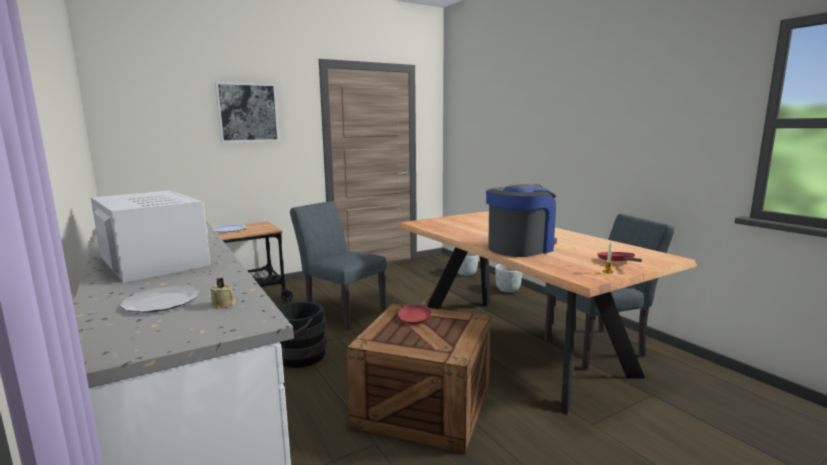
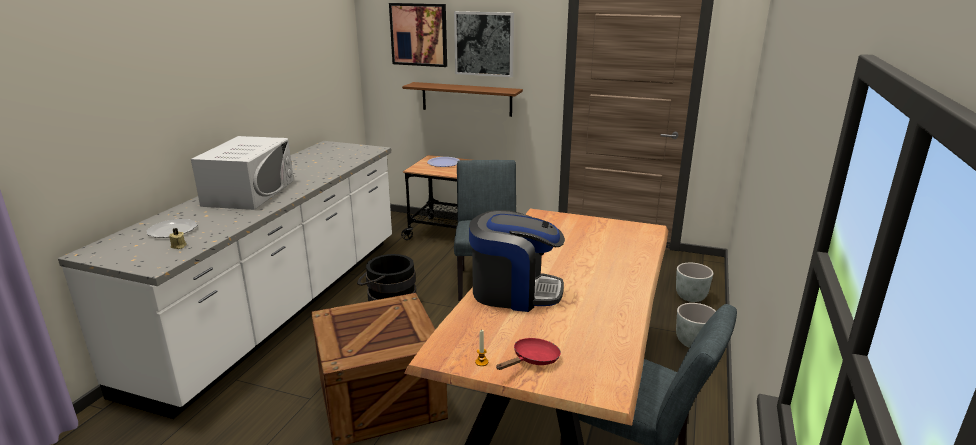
camera: 50 degrees right, 10 degrees up
red frying pan [398,293,432,325] -> none
none -> picture [389,3,447,67]
none -> brown shelf [402,82,523,117]

